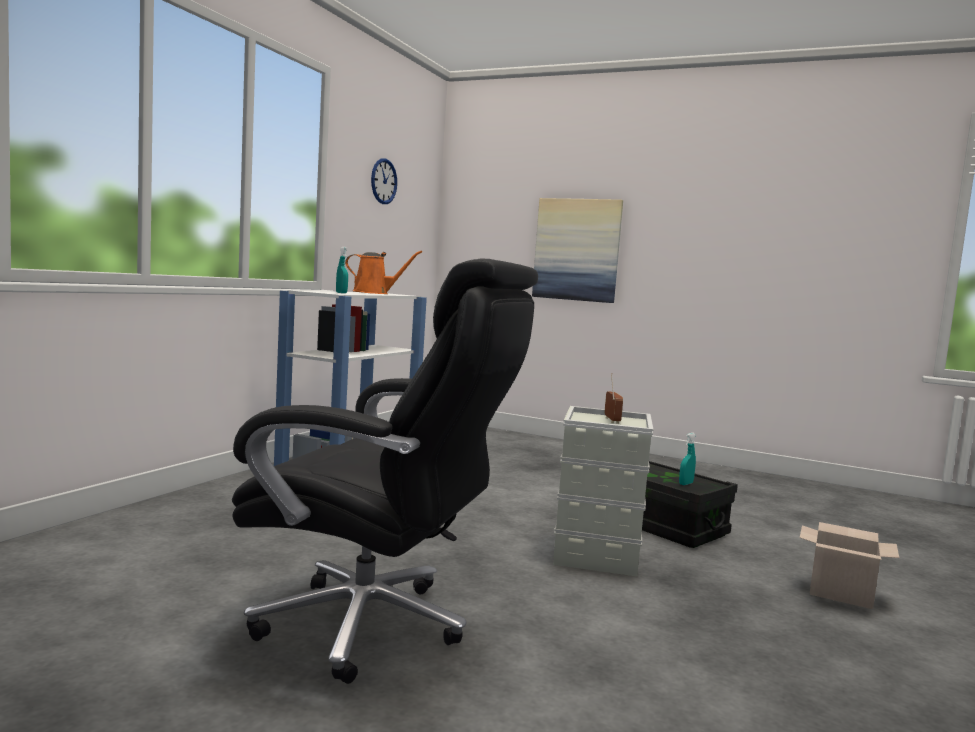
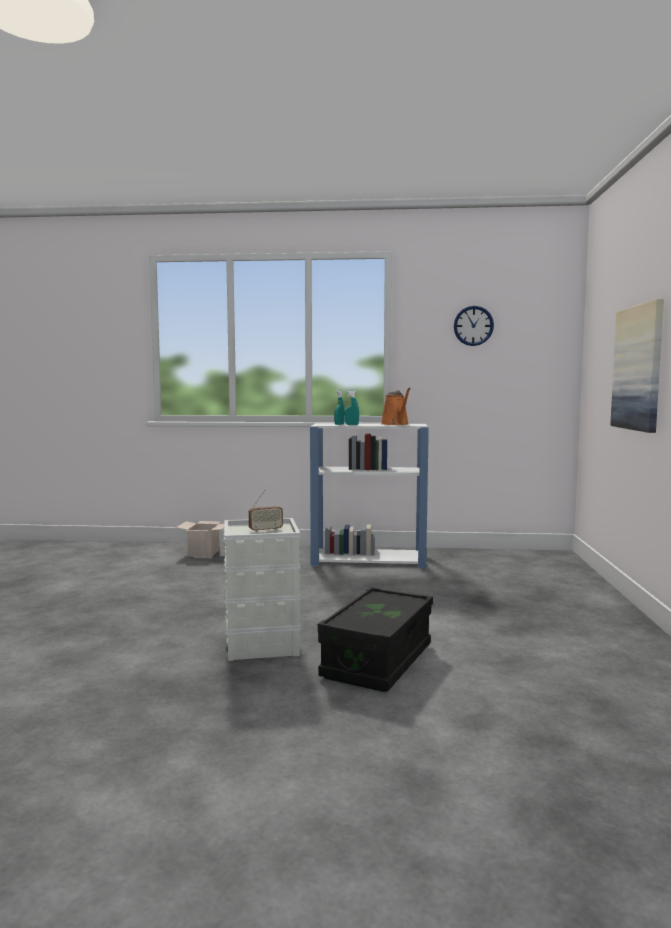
camera: 70 degrees right, 0 degrees up
black office chair [232,259,538,684] -> none
turquoise spray bottle [679,433,696,485] -> turquoise spray bottle moved to [345,390,359,425]
cardboard box [799,522,899,609] -> cardboard box moved to [176,521,224,557]

